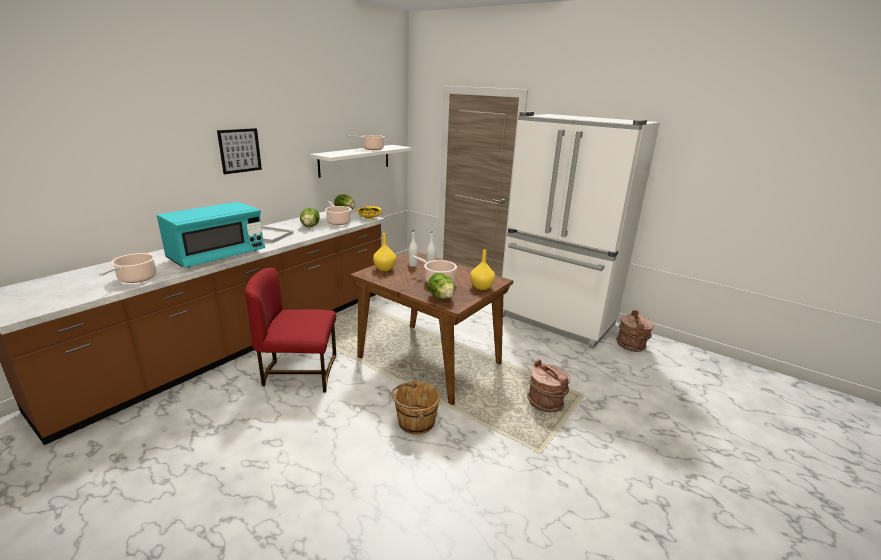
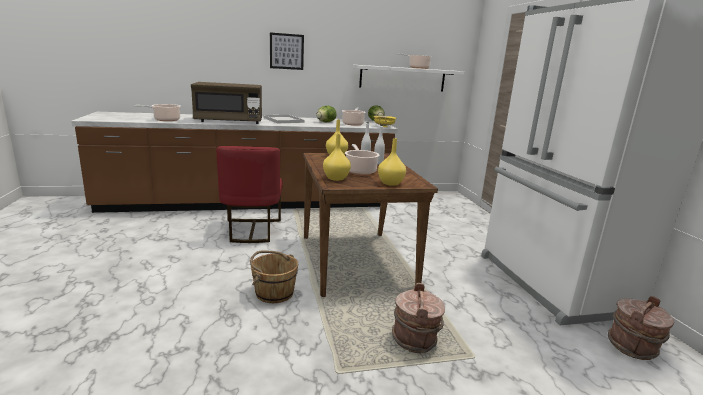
camera: 40 degrees right, 5 degrees down
turquoise microwave [157,202,265,268] -> brown microwave [191,82,262,124]
red chair [245,268,336,392] -> red chair turned 135 degrees counterclockwise [216,146,283,243]
lettuce [428,273,455,299] -> yellow vase [323,134,351,181]

